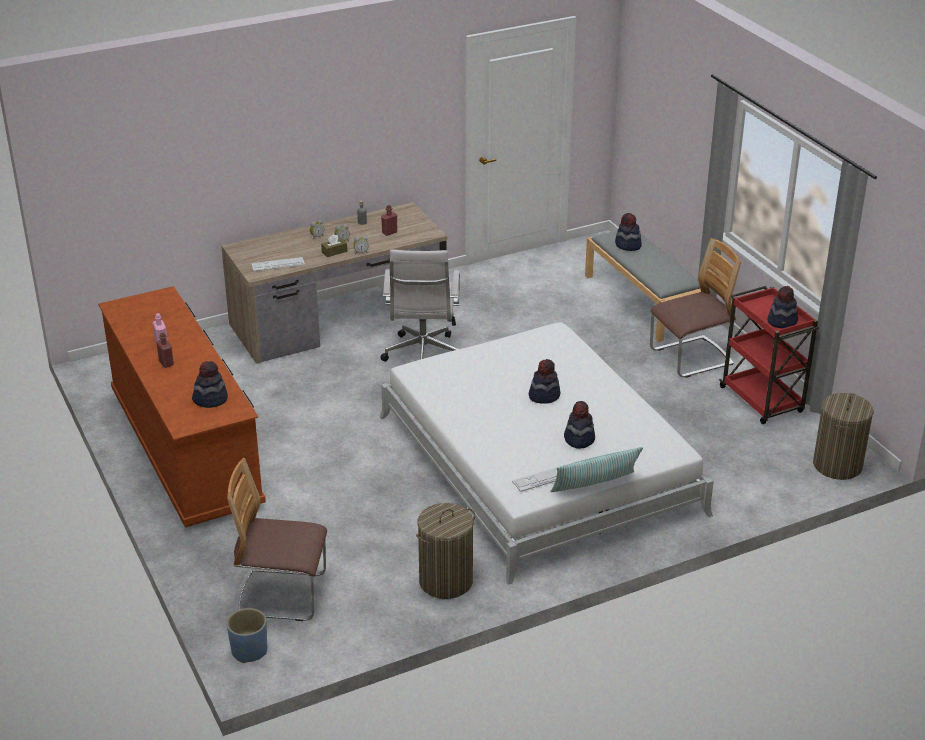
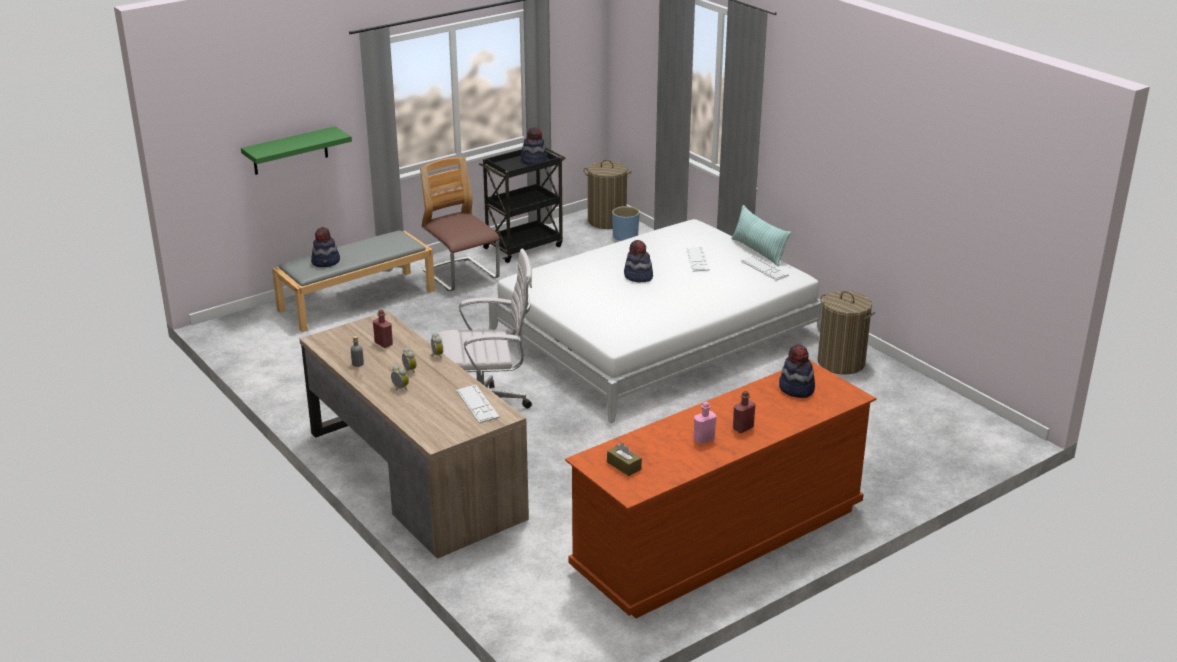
camera: 100 degrees left, 5 degrees down
chair [227,458,327,621] -> none
blue planter [227,608,267,663] -> blue planter moved to [612,206,640,241]
brown tissue box [321,234,347,257] -> brown tissue box moved to [607,443,642,476]
hat [564,401,595,449] -> keyboard [687,247,710,272]
red cart [719,286,819,424] -> black cart [479,147,565,263]
none -> green shelf [241,126,352,175]

